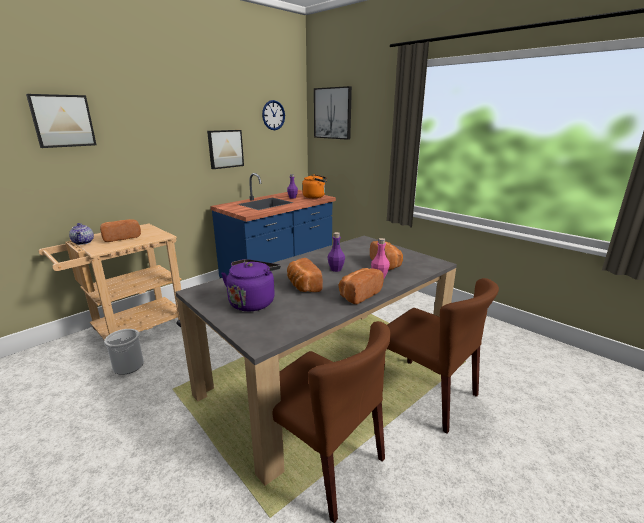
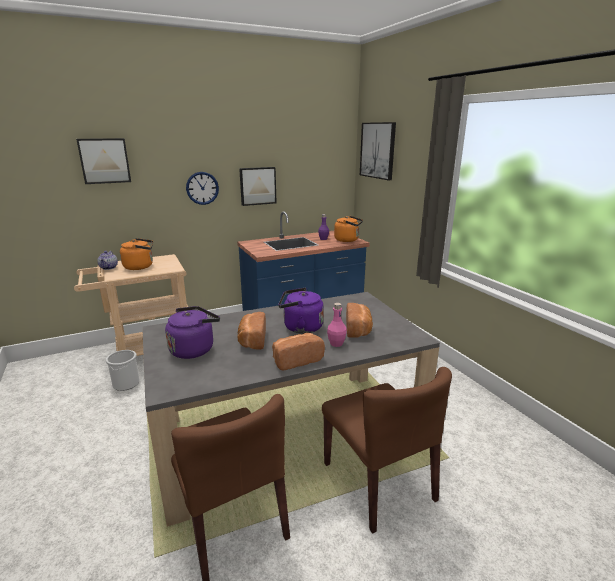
camera: 20 degrees right, 0 degrees up
bread [100,219,141,242] -> orange kettle [120,238,153,270]
wall clock [262,100,285,130] -> wall clock moved to [186,172,219,205]
purple bottle [328,232,345,272] -> purple kettle [278,287,324,334]

